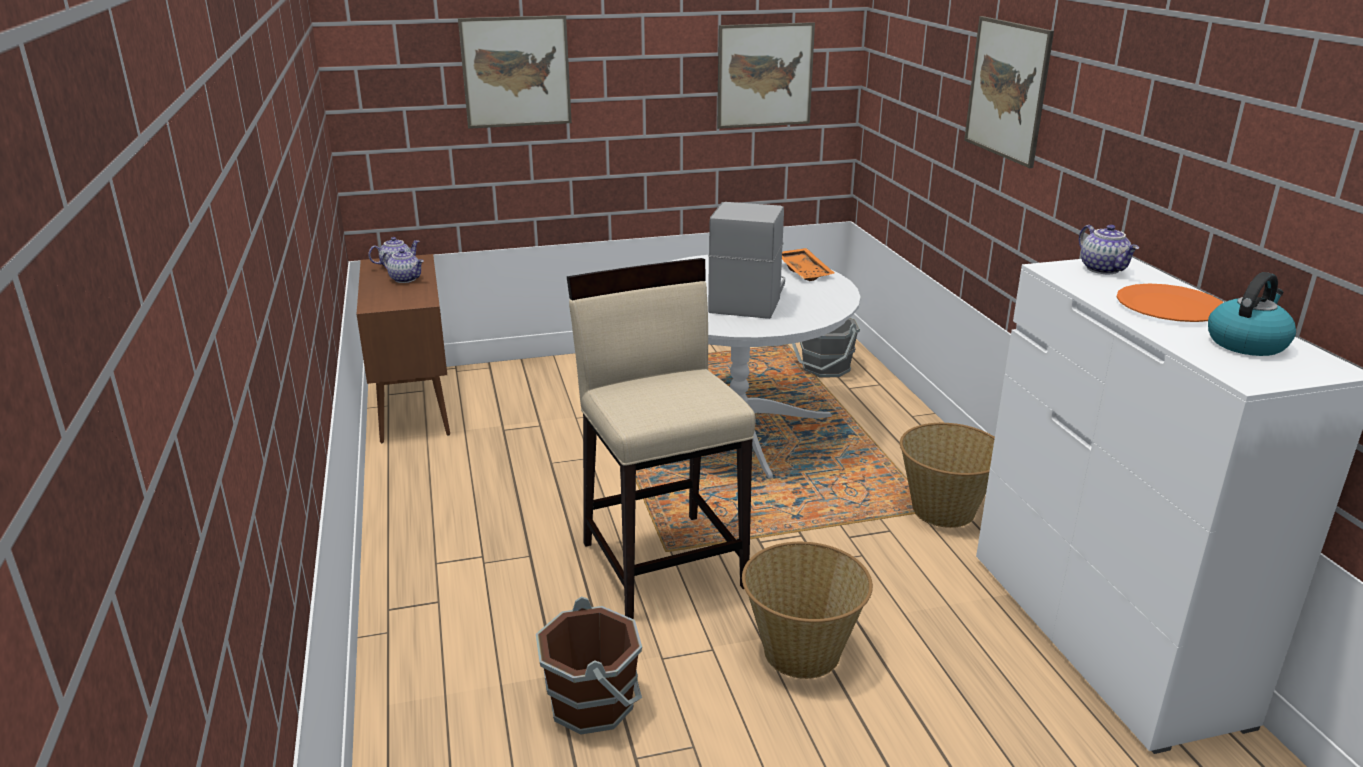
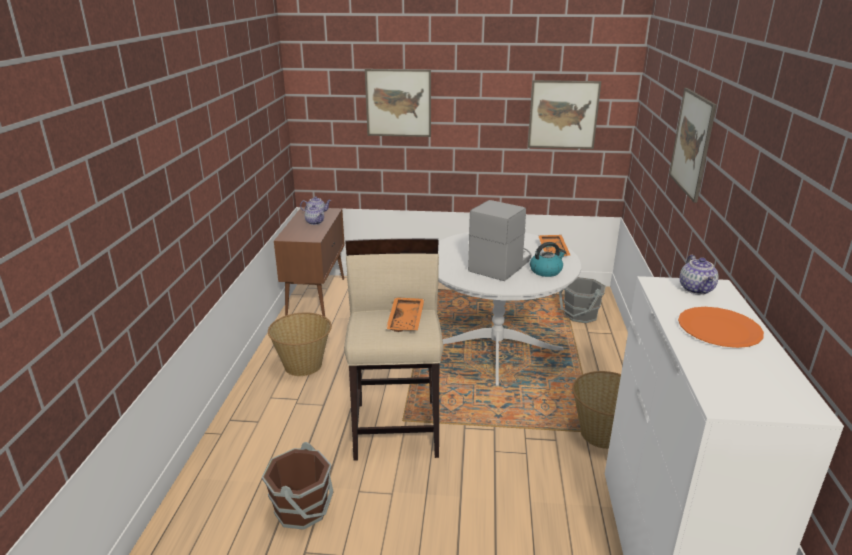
camera: 20 degrees right, 0 degrees up
basket [742,542,873,679] -> basket moved to [268,312,332,376]
kettle [1208,272,1296,356] -> kettle moved to [530,242,566,277]
none -> orange tray [386,298,424,332]

